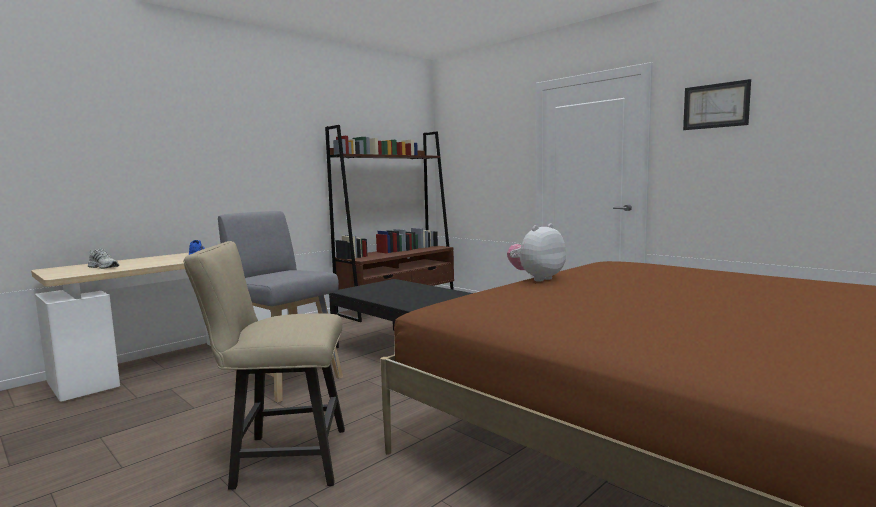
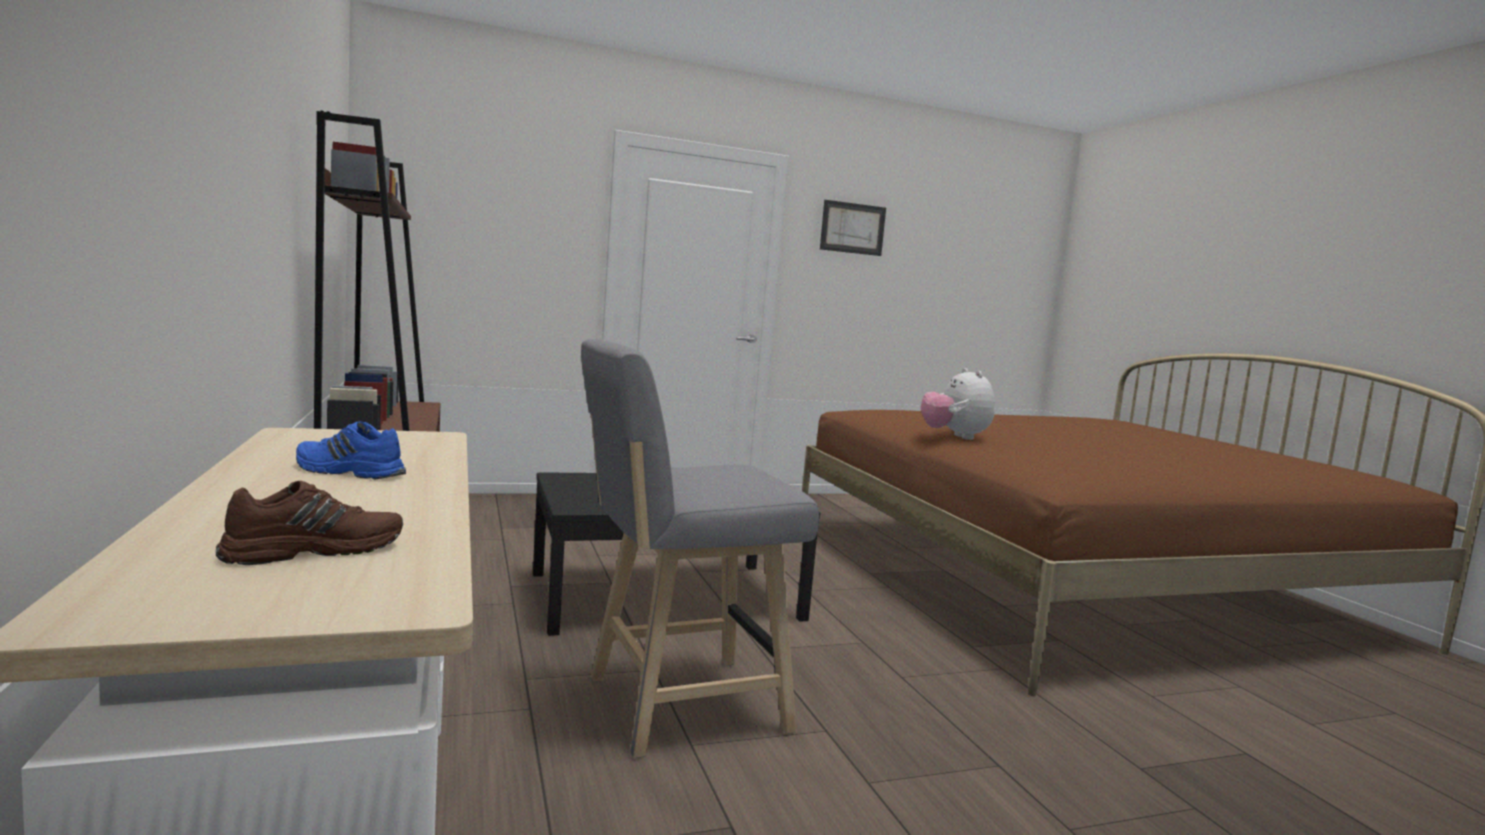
camera: 65 degrees left, 0 degrees up
white shoe [88,249,119,269] -> brown shoe [215,481,403,565]
beige chair [183,241,345,490] -> none

